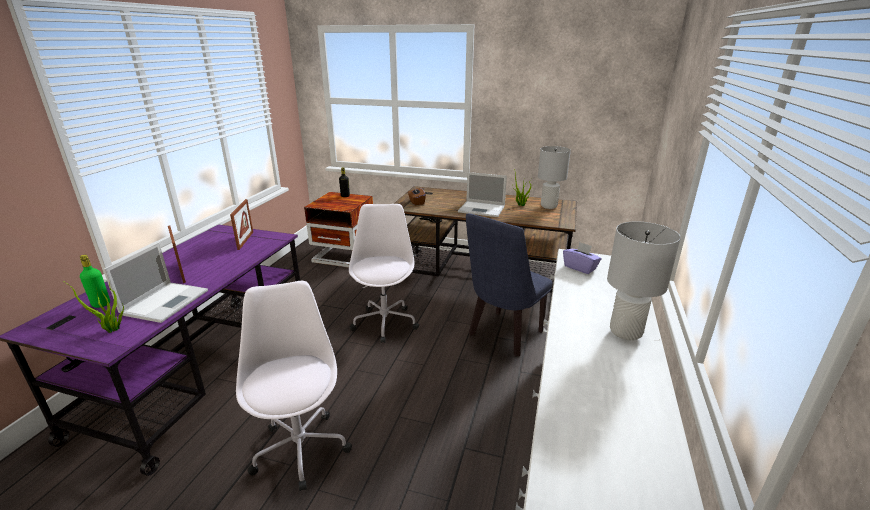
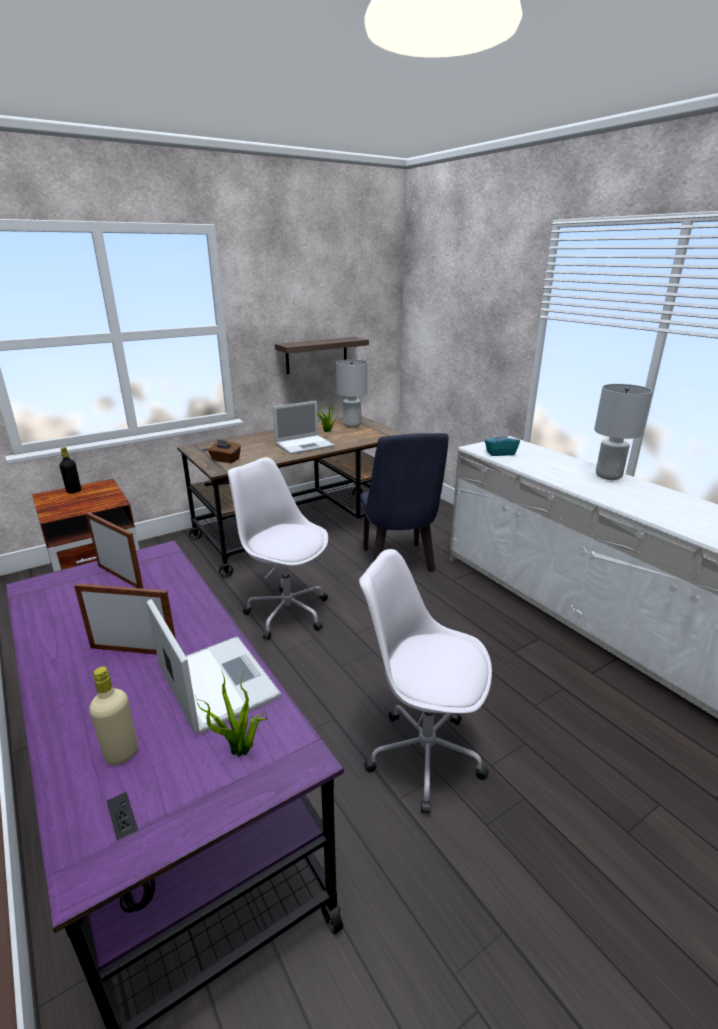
camera: 50 degrees left, 0 degrees up
green bottle [80,255,110,308] -> beige bottle [89,667,138,765]
purple tissue box [563,242,602,274] -> turquoise tissue box [485,430,520,456]
none -> shelf [275,337,369,374]

